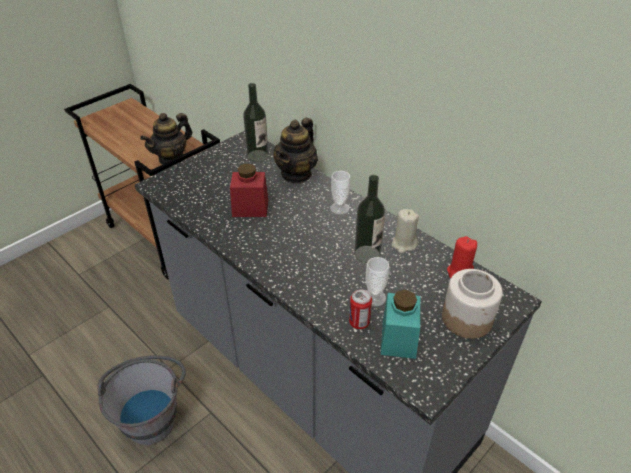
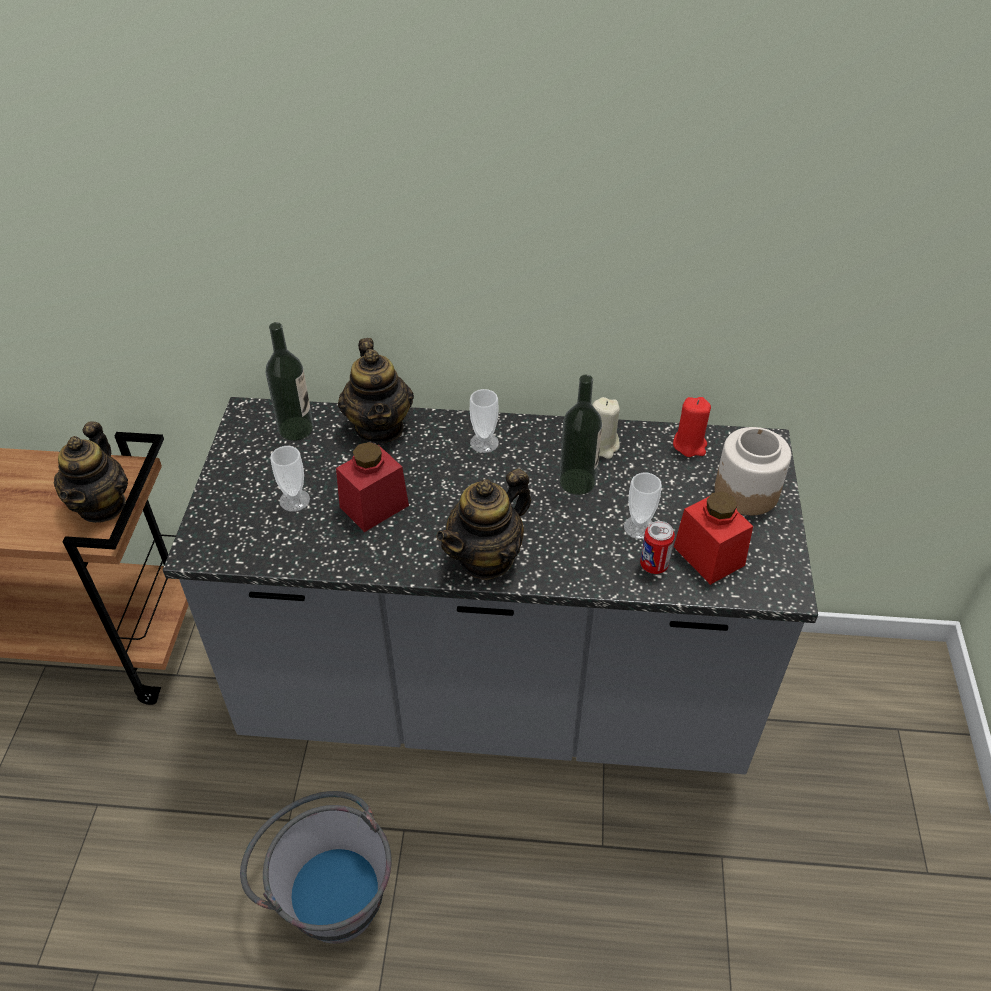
camera: 40 degrees left, 5 degrees up
turquoise jar [381,290,420,359] -> red jar [674,491,753,585]
none -> cup [270,446,310,512]
none -> teapot [436,469,531,580]

